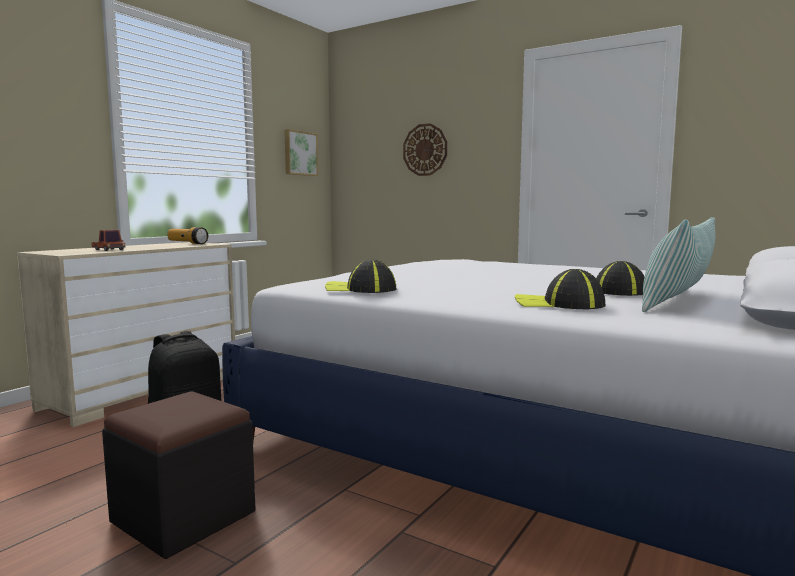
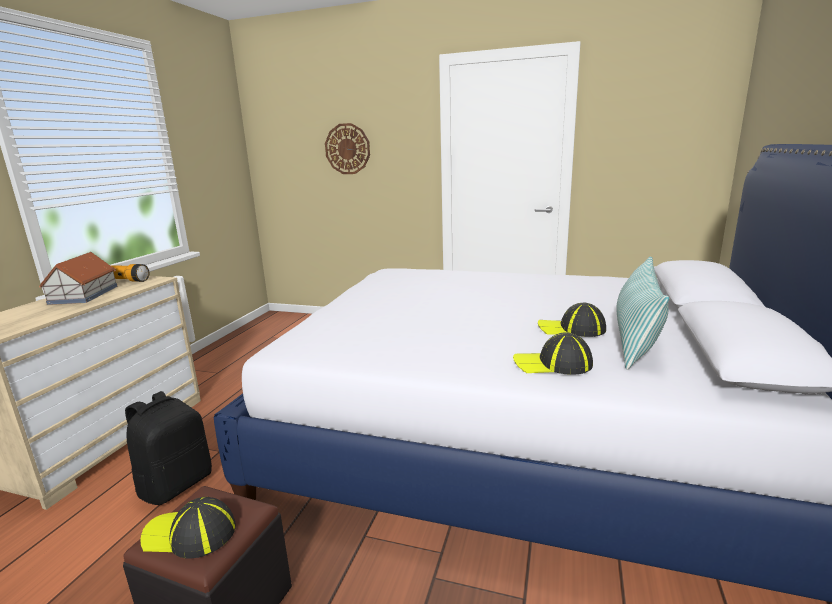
camera: 15 degrees left, 10 degrees up
toy truck [92,230,125,251] -> none
picture [284,129,318,176] -> none
cap [325,259,396,293] -> cap moved to [140,497,236,558]
none -> toy house [39,252,117,305]

